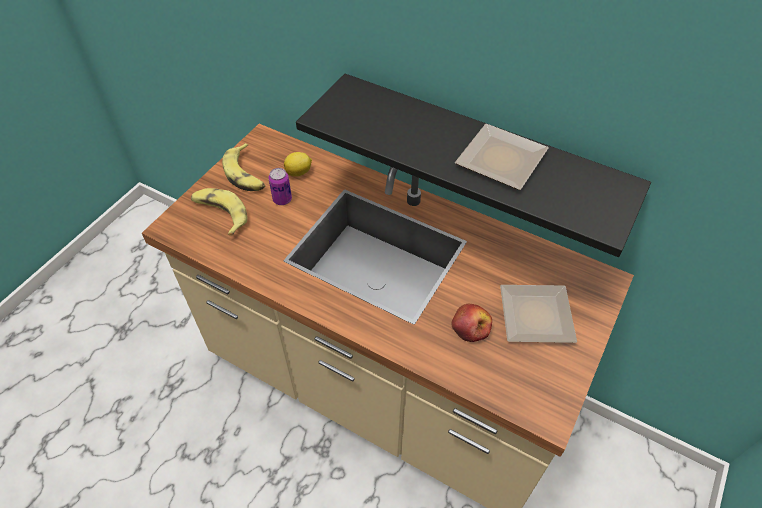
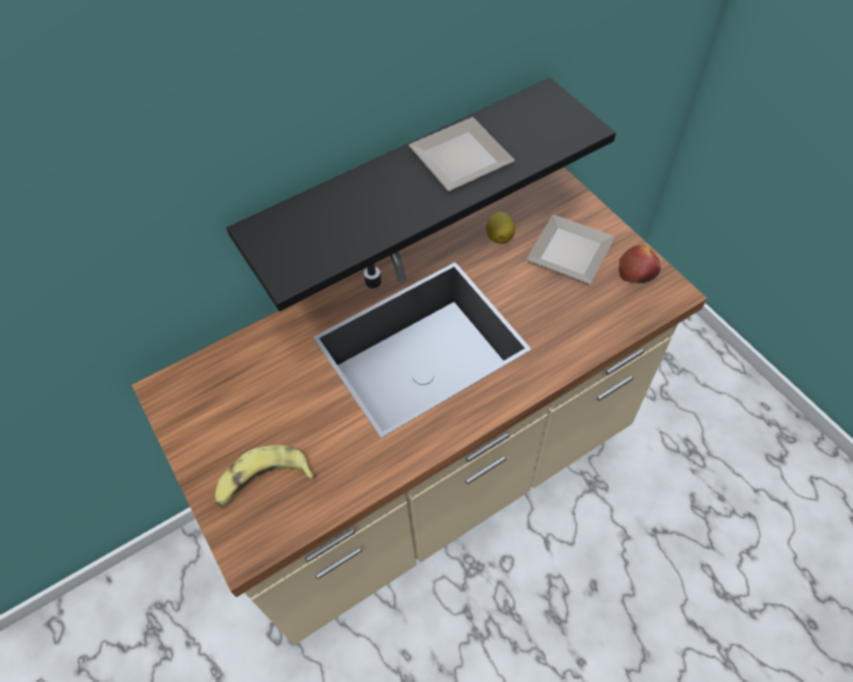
camera: 60 degrees left, 5 degrees up
banana [222,143,265,191] -> none
can [268,168,292,205] -> none
lemon [284,152,312,177] -> lemon moved to [486,212,515,244]
apple [451,304,492,342] -> apple moved to [619,245,661,283]

